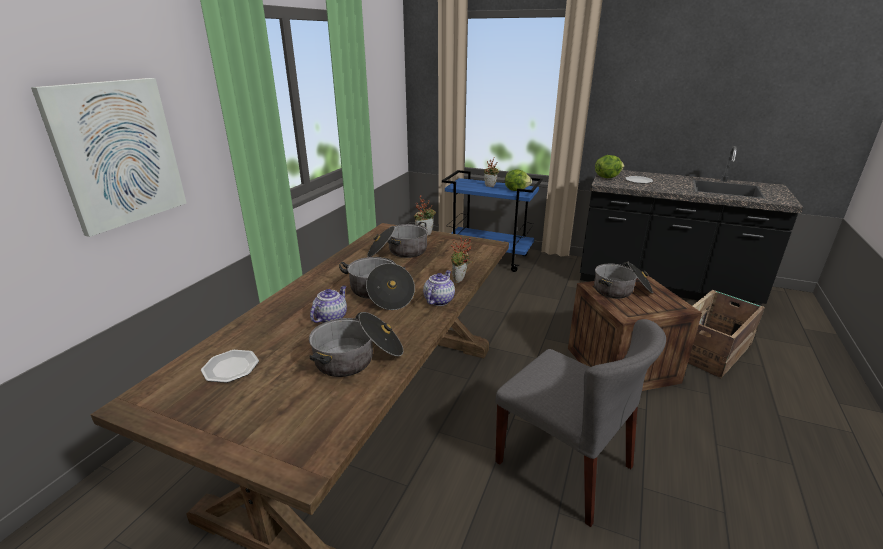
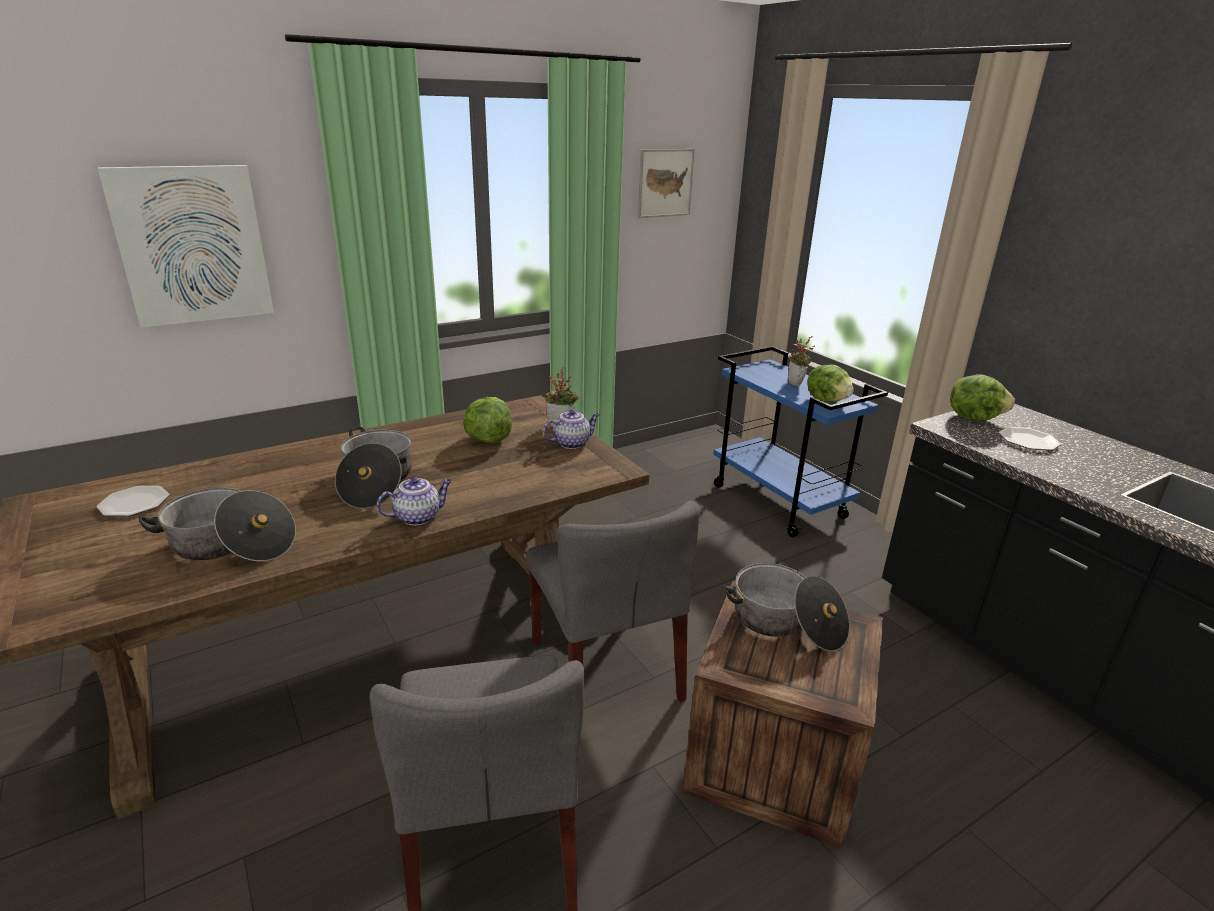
camera: 35 degrees right, 0 degrees up
teapot [310,286,347,323] -> teapot moved to [543,409,600,449]
cooking pot [367,222,428,258] -> lettuce [463,397,512,443]
potted plant [451,237,472,283] -> none
crate [688,290,765,378] -> none
none -> grey chair [526,501,700,702]
none -> picture [638,149,695,218]

